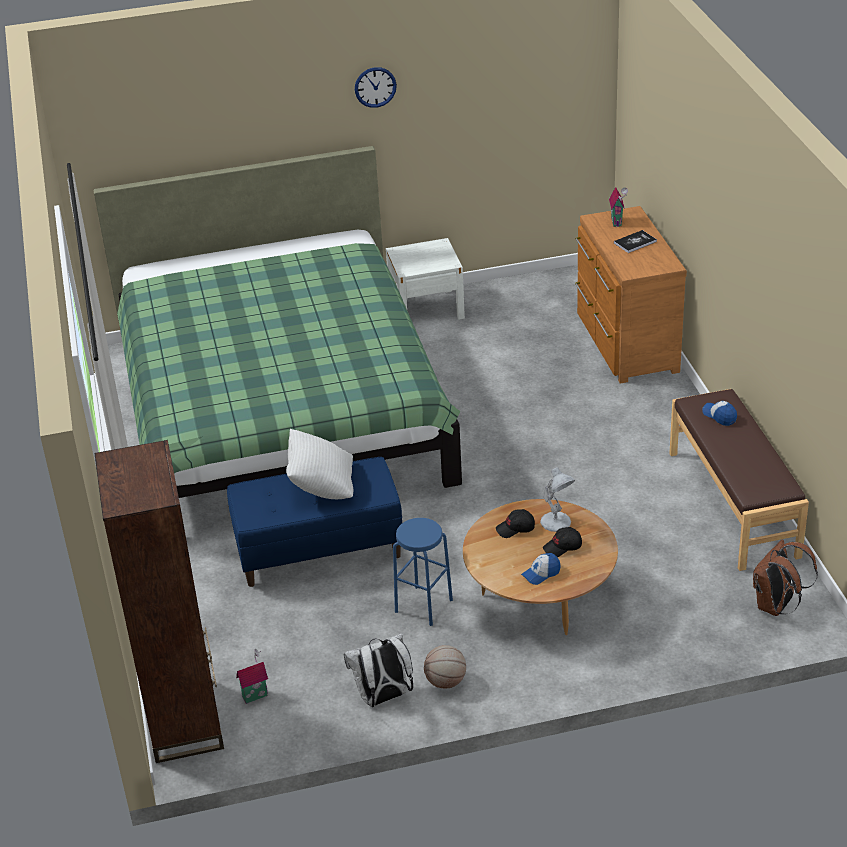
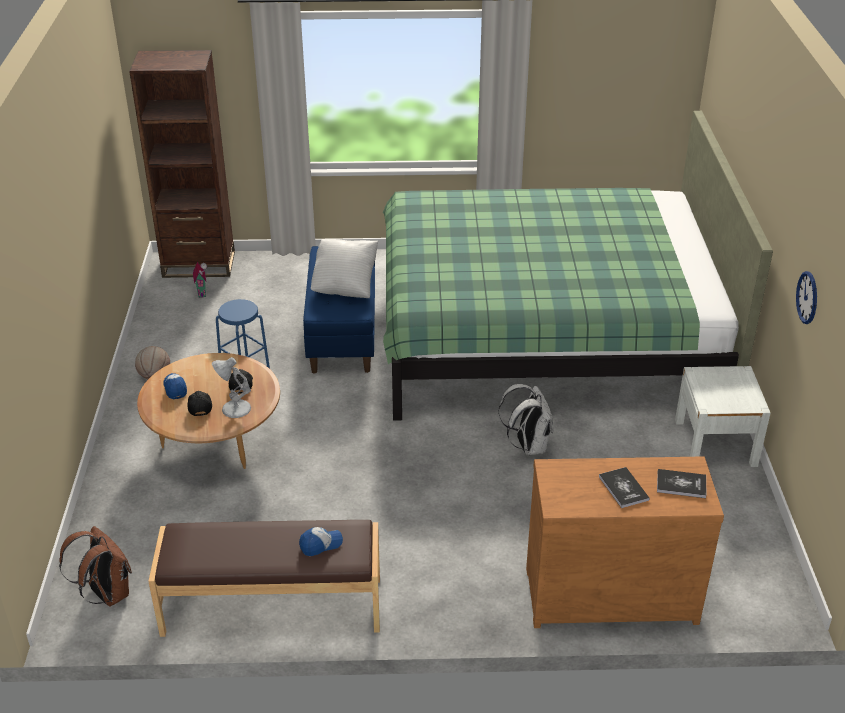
camera: 100 degrees right, 0 degrees up
white backpack [344,633,413,707] -> white backpack moved to [498,384,554,455]
wall clock [355,67,397,108] -> wall clock moved to [796,271,817,324]
toy house [609,187,628,227] -> book [657,469,706,498]

